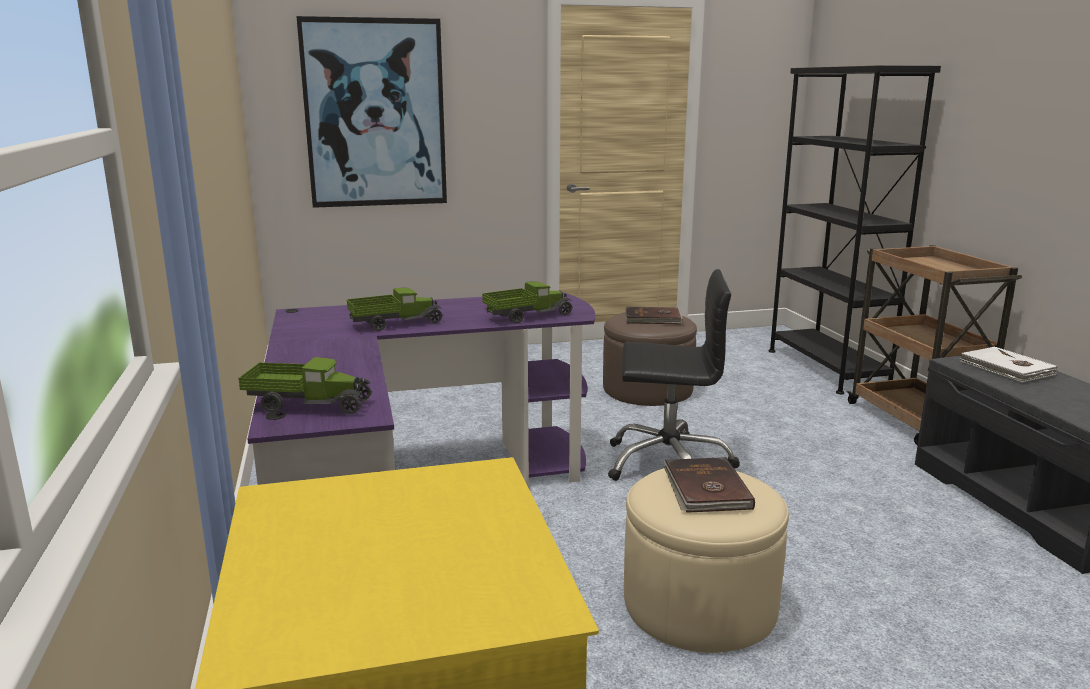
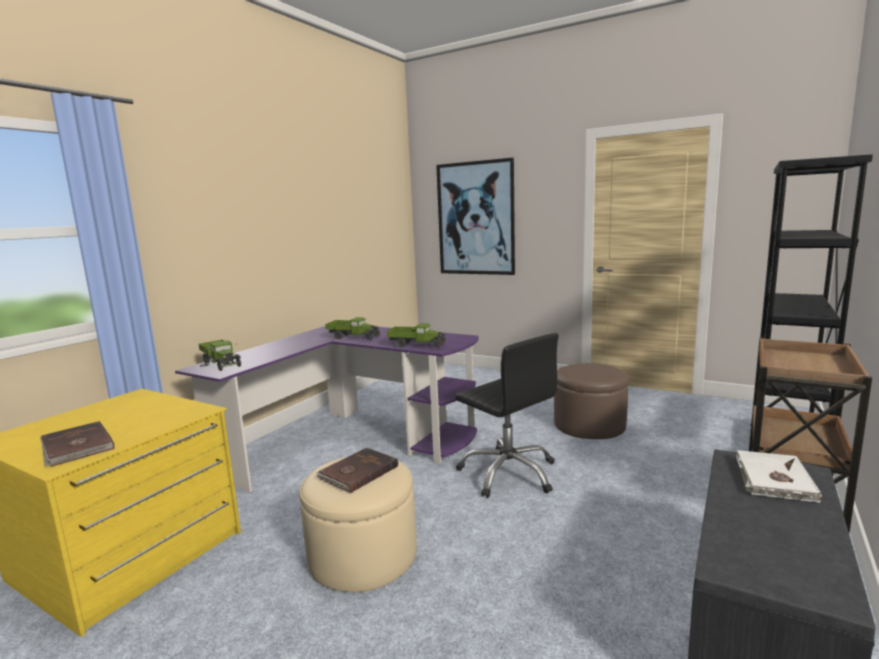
camera: 45 degrees right, 5 degrees down
brown book [626,307,683,324] -> brown book moved to [40,421,115,467]

